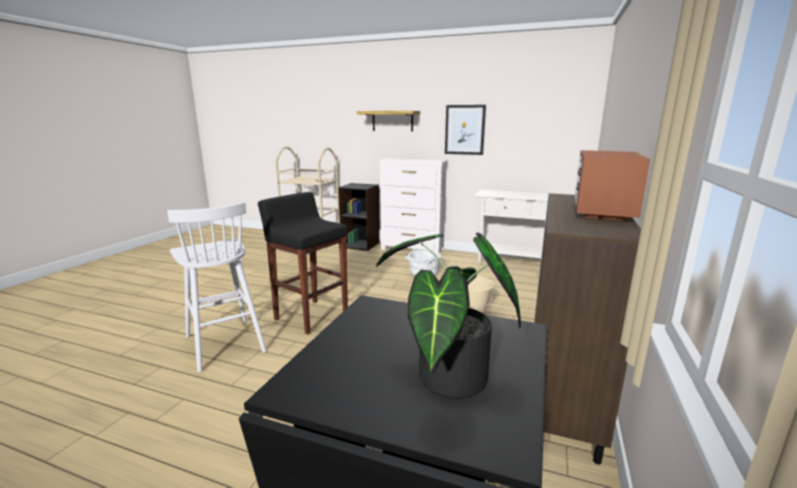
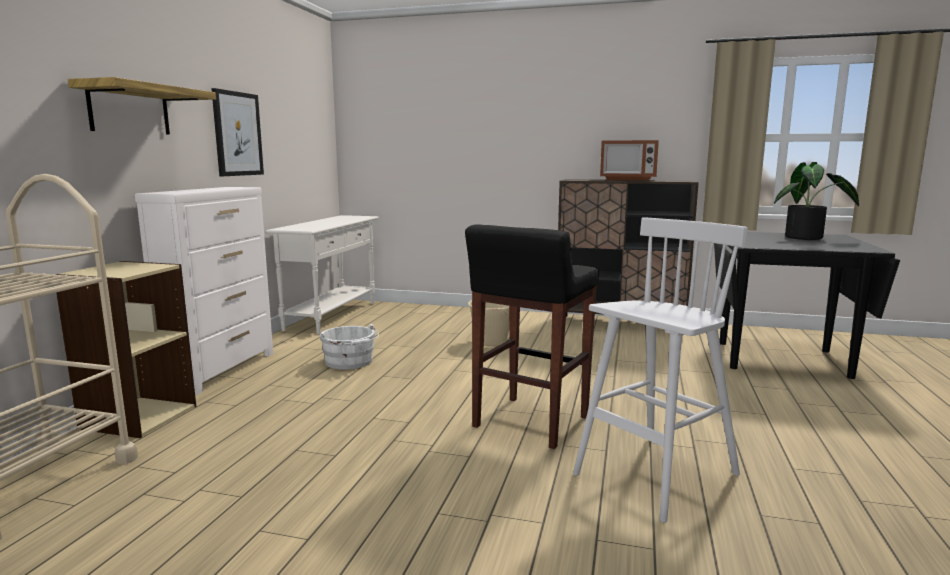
camera: 95 degrees left, 5 degrees down
black bookcase [338,183,380,251] -> beige bookcase [56,261,196,438]

